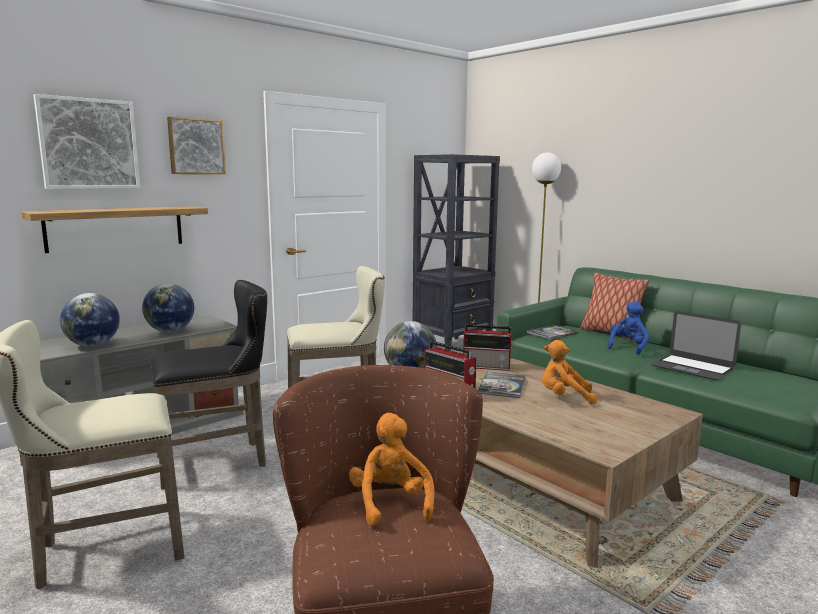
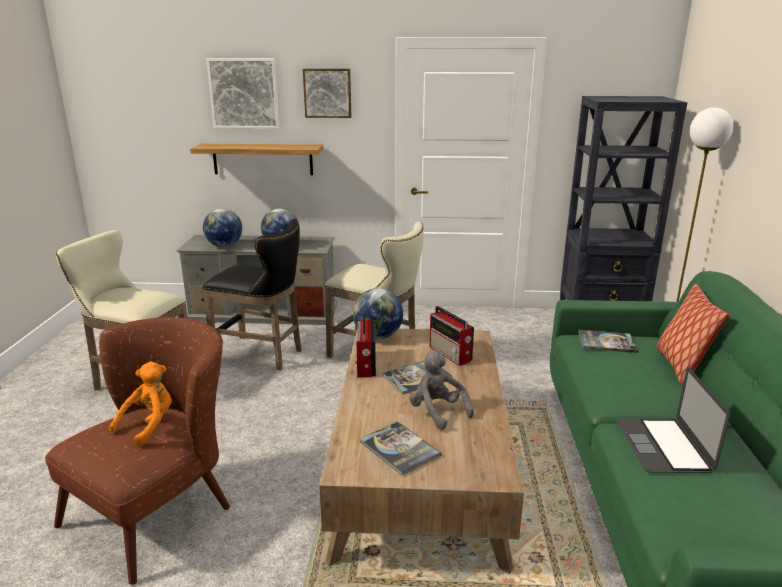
camera: 45 degrees right, 10 degrees up
orange plush toy [542,340,597,405] -> grey plush toy [409,351,474,430]
blue plush toy [607,301,649,355] -> none
none -> book [360,421,441,475]

